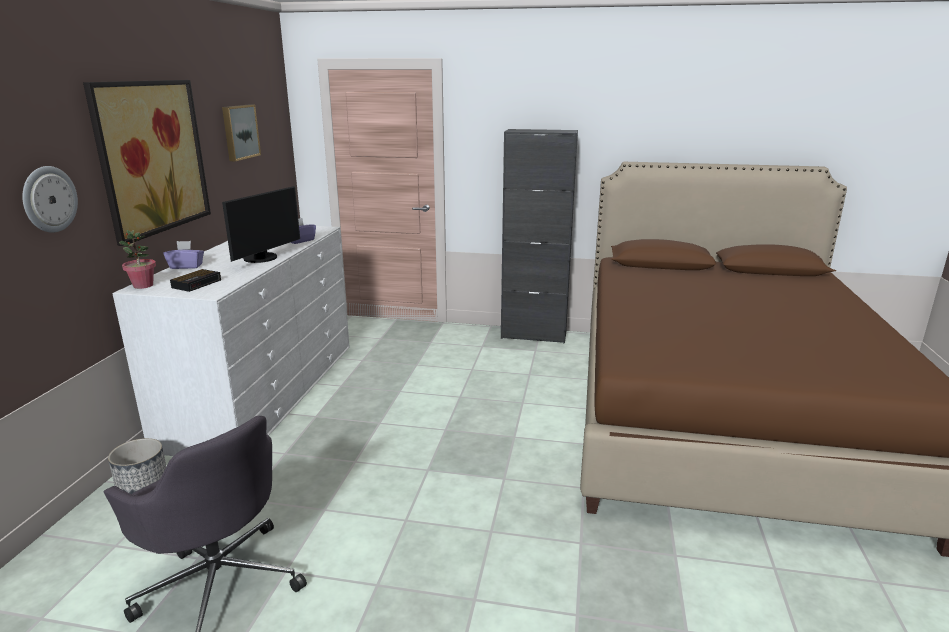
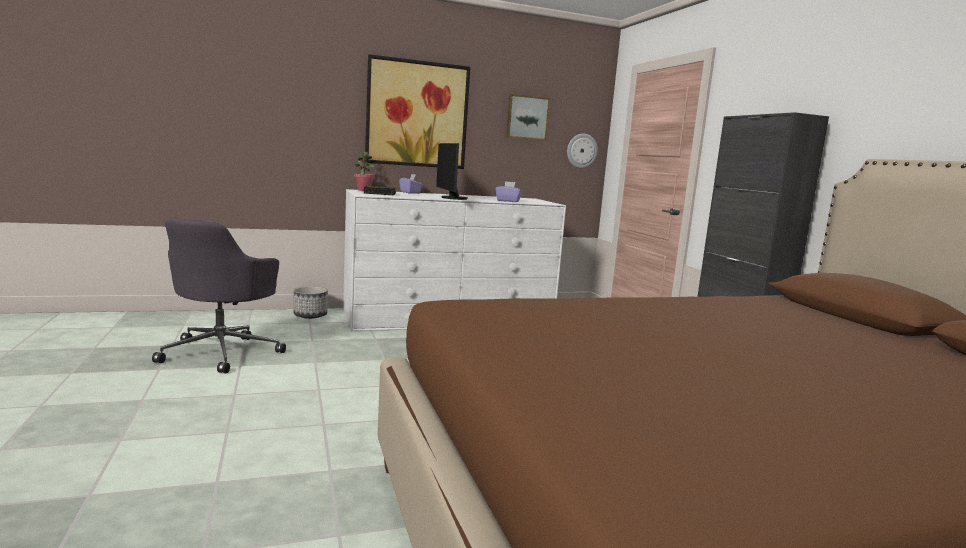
camera: 60 degrees right, 10 degrees down
wall clock [22,166,78,233] -> wall clock moved to [567,134,598,168]
monitor [222,186,300,263] -> monitor turned 75 degrees clockwise [436,143,467,200]

